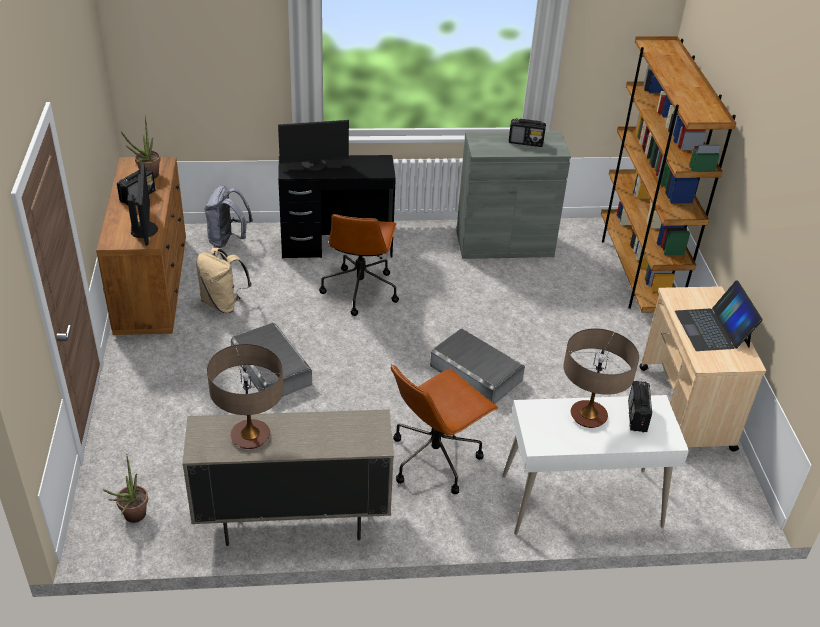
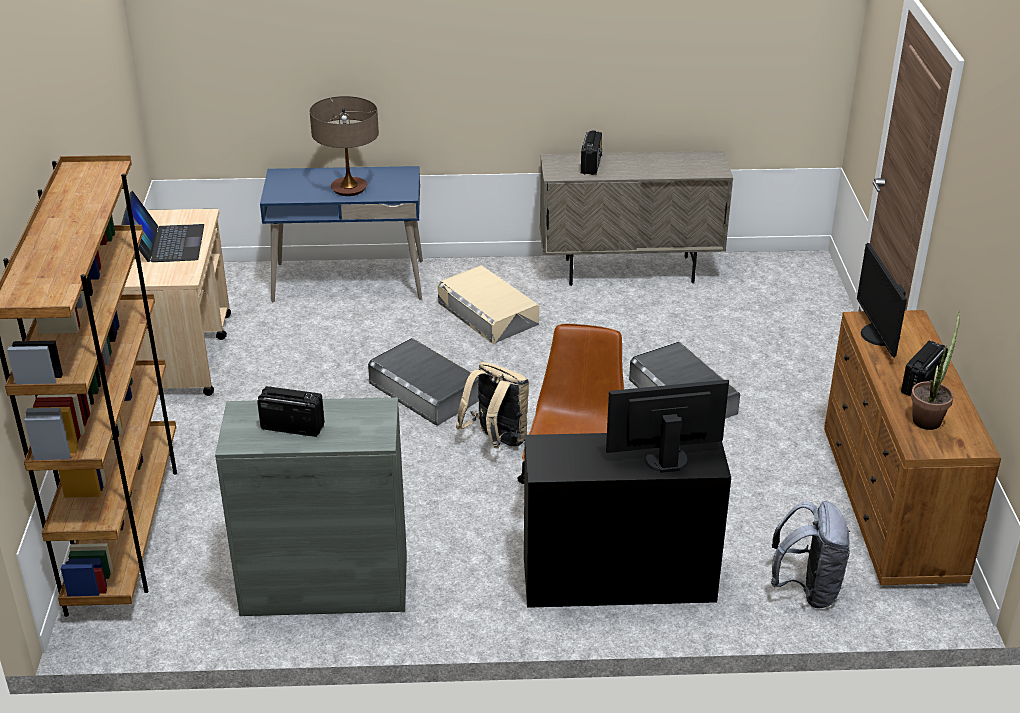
camera: 175 degrees left, 5 degrees down
potted plant [103,453,148,523] -> none
beige backpack [196,248,252,313] -> beige backpack moved to [456,362,529,448]
table lamp [207,344,284,449] -> none
brown office chair [391,364,498,494] -> beige storage box [438,265,539,344]
white desk [502,395,689,535] -> blue desk [260,166,423,303]
radio [628,381,652,432] -> radio moved to [581,130,602,175]

